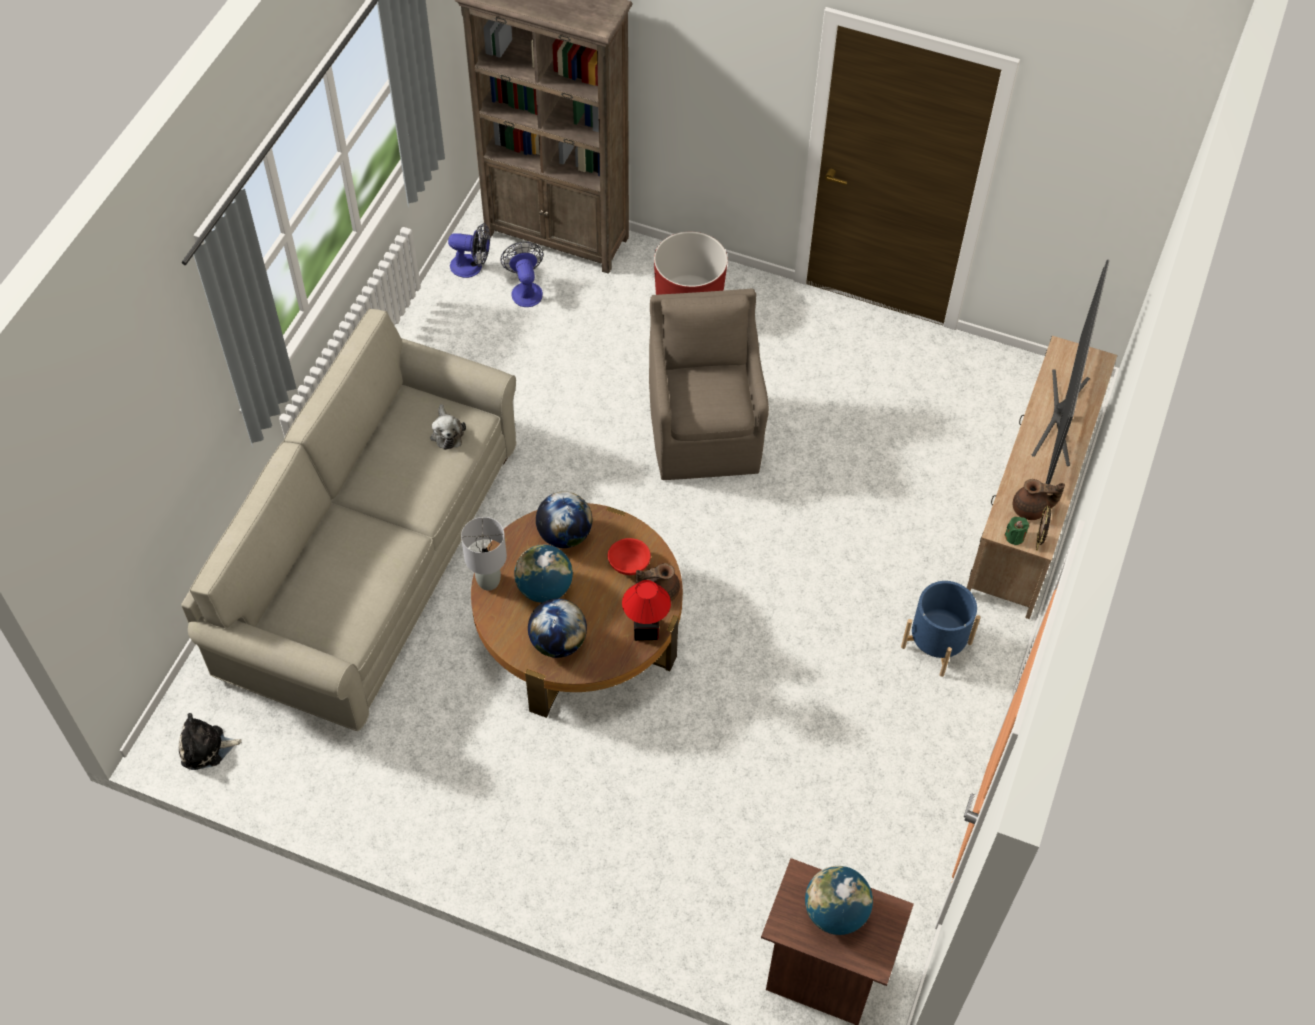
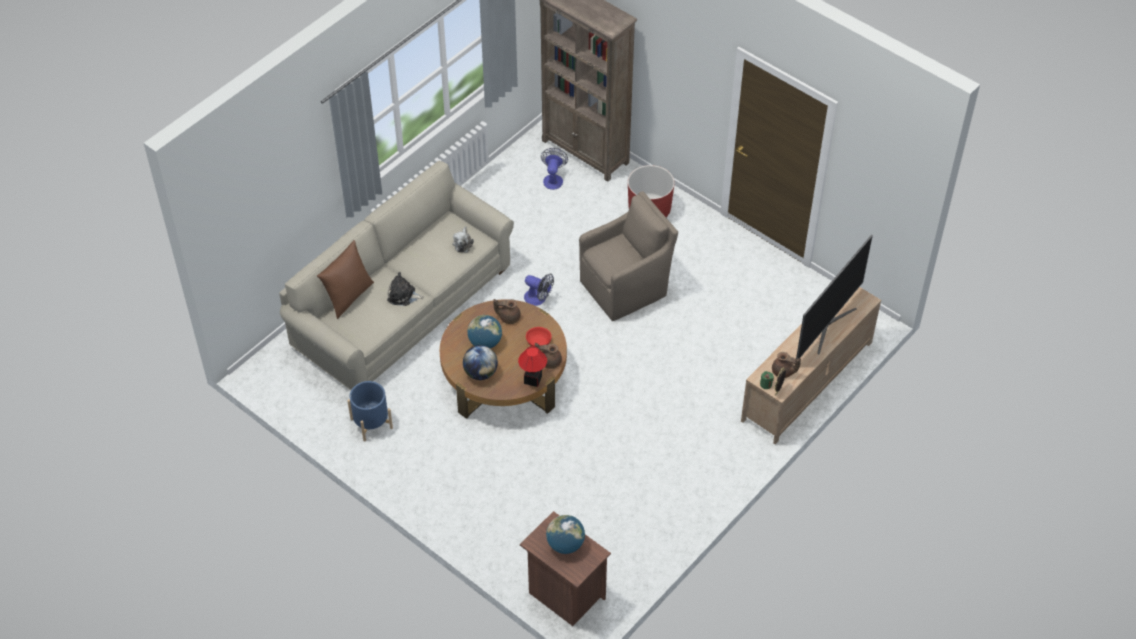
camera: 20 degrees right, 5 degrees down
plush toy [179,713,242,770] -> plush toy moved to [387,272,424,306]
fan [448,223,490,278] -> fan moved to [524,274,554,306]
grey table lamp [461,517,507,591] -> none
globe [536,491,592,548] -> brown teapot [493,299,521,324]
brown armchair [649,288,769,480] -> brown armchair turned 45 degrees clockwise [579,191,678,321]
blue planter [901,581,980,677] -> blue planter moved to [347,381,393,441]
none -> brown pillow [317,240,374,319]

